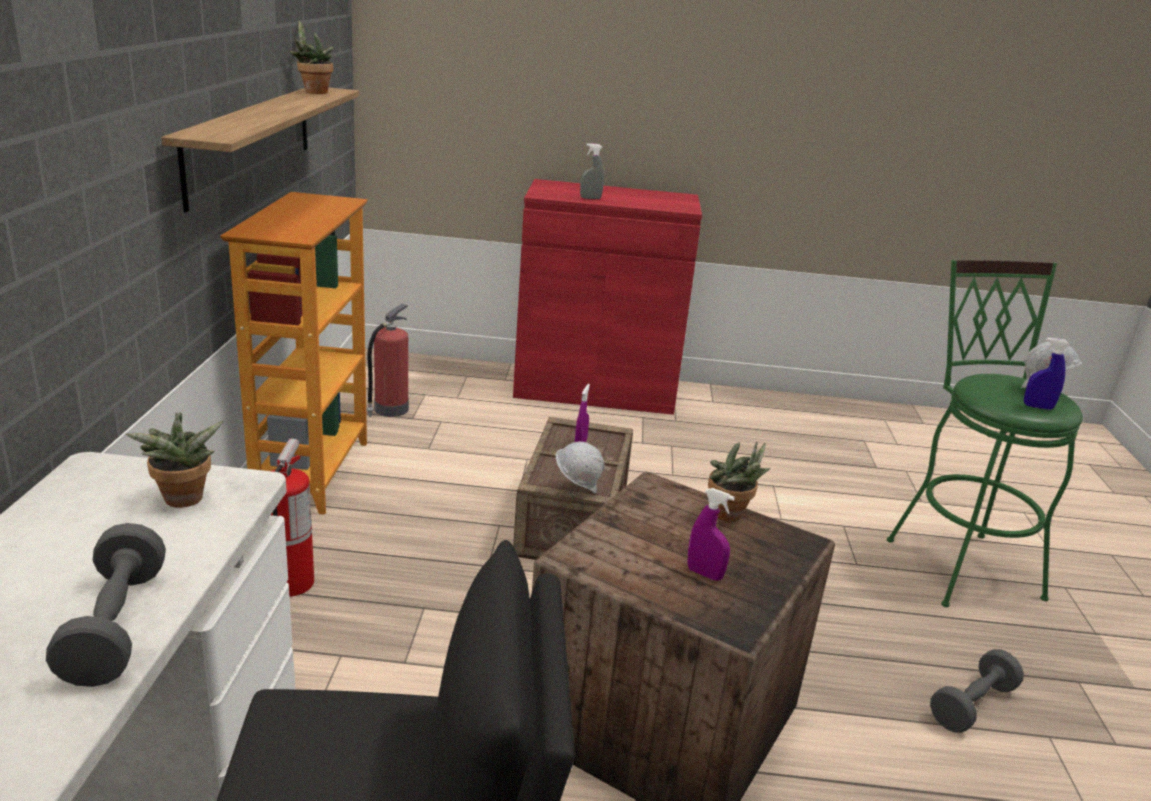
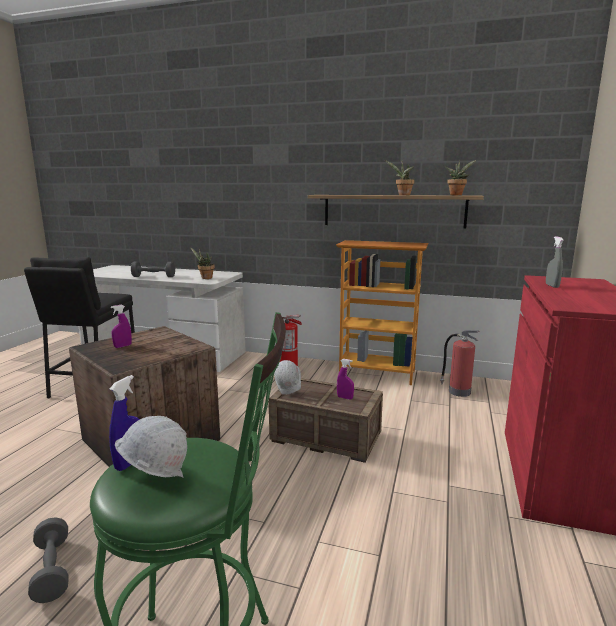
camera: 105 degrees right, 10 degrees down
potted plant [708,442,770,521] -> potted plant moved to [385,160,415,195]

